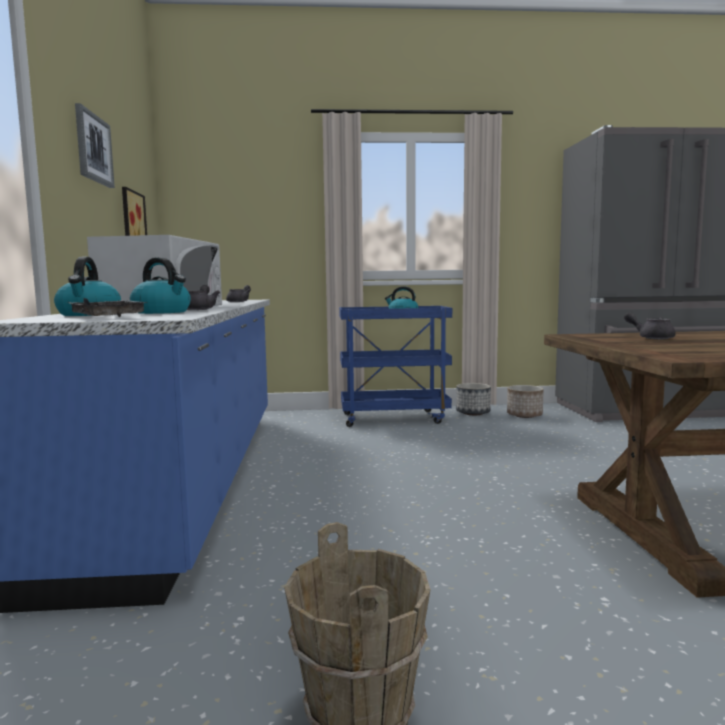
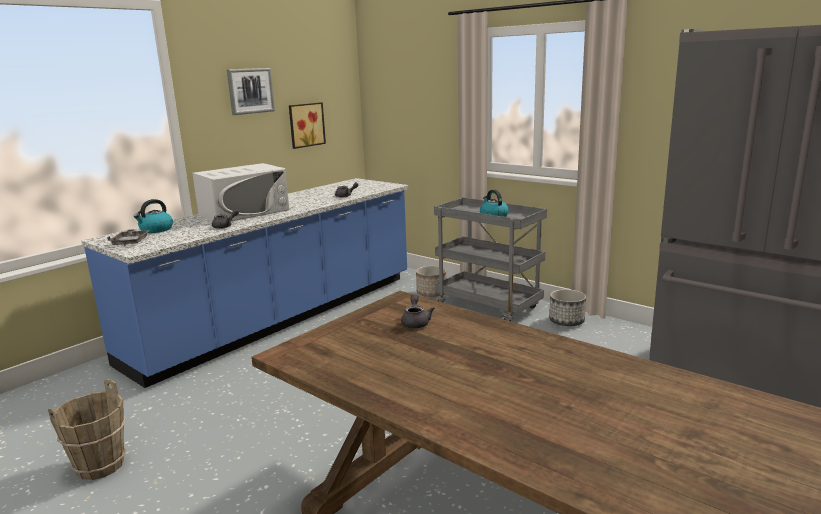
camera: 45 degrees right, 10 degrees up
kettle [130,257,191,314] -> none
blue cart [339,306,452,427] -> grey cart [434,197,547,321]
planter [507,385,544,418] -> planter moved to [416,266,446,297]

